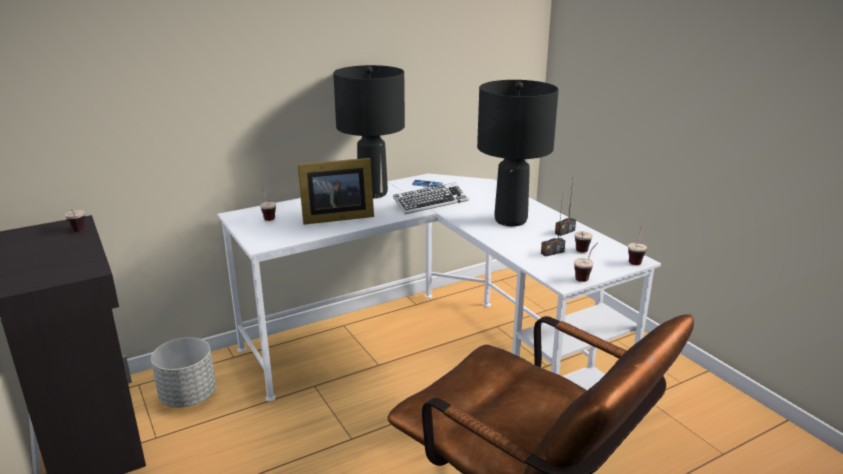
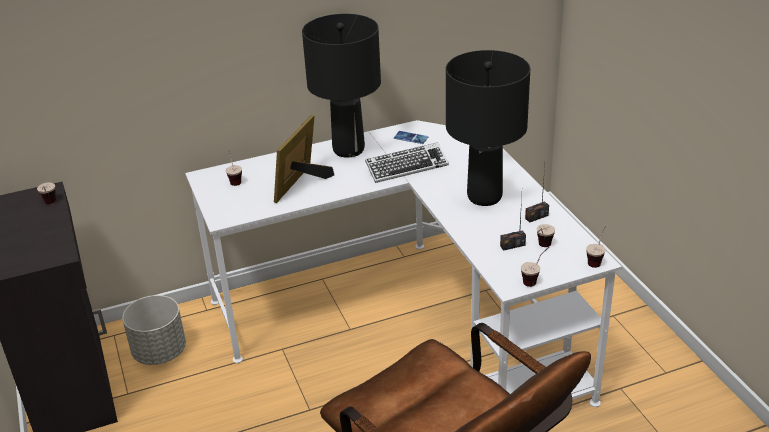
camera: 10 degrees right, 10 degrees up
picture frame [298,158,374,225] -> picture frame turned 120 degrees clockwise [274,115,334,203]

